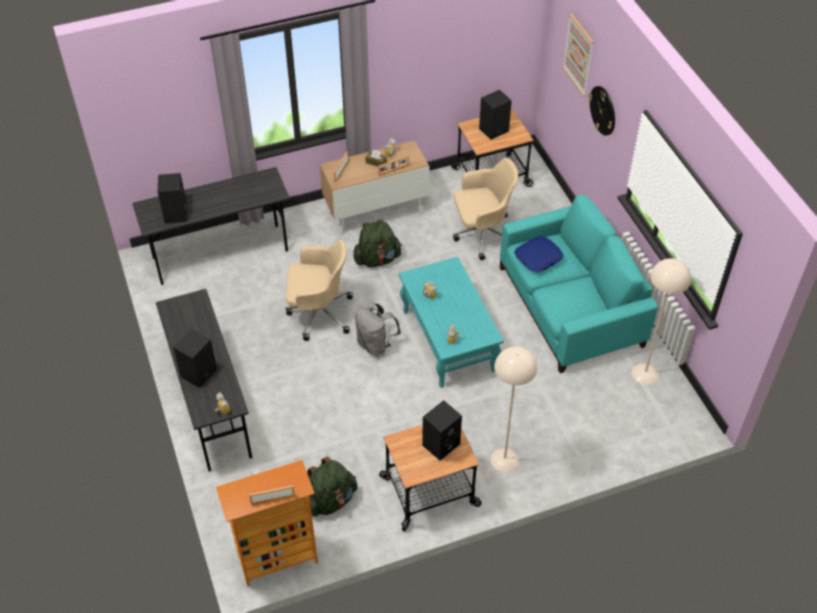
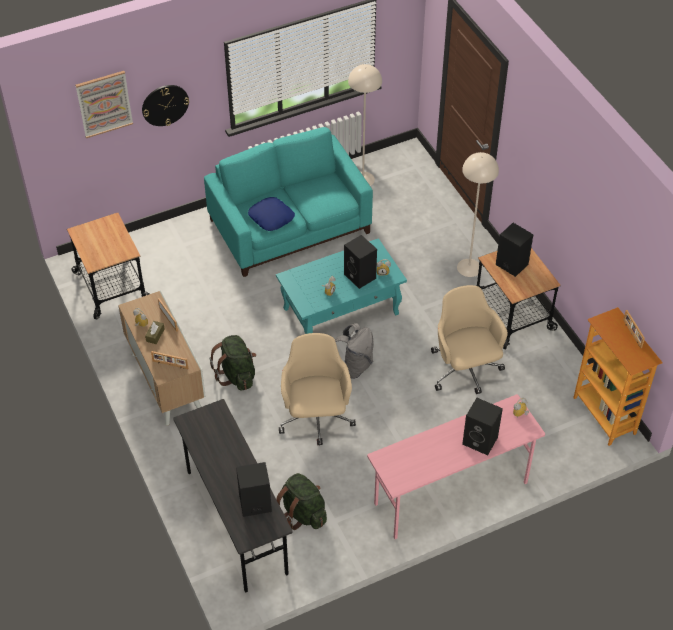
camera: 95 degrees left, 0 degrees up
grey desk [156,289,252,471] -> pink desk [367,394,545,539]
green backpack [307,457,358,517] -> green backpack moved to [276,473,327,530]
beige office chair [453,158,518,260] -> beige office chair moved to [431,285,508,394]
black speaker [479,90,512,140] -> black speaker moved to [344,235,377,289]

